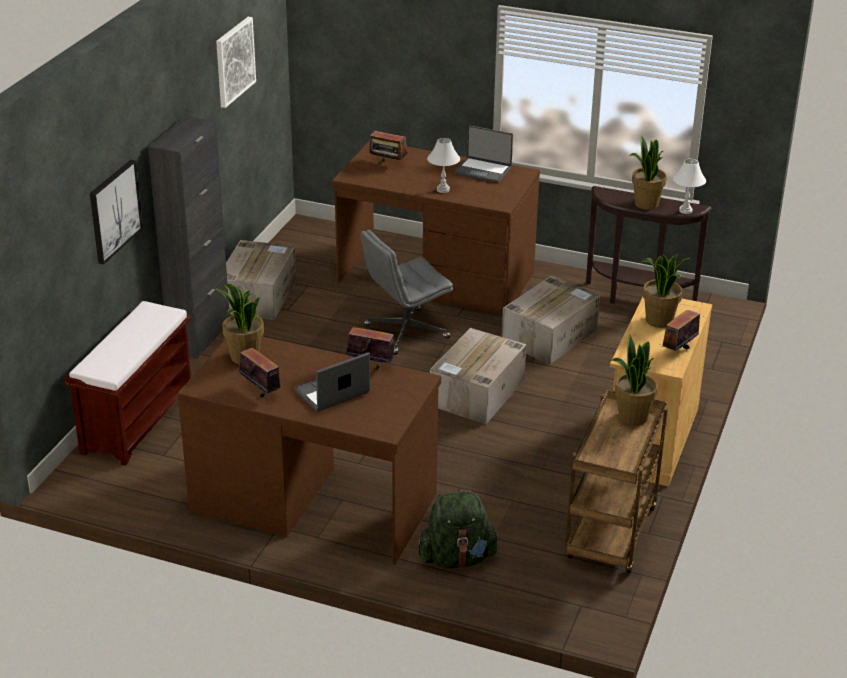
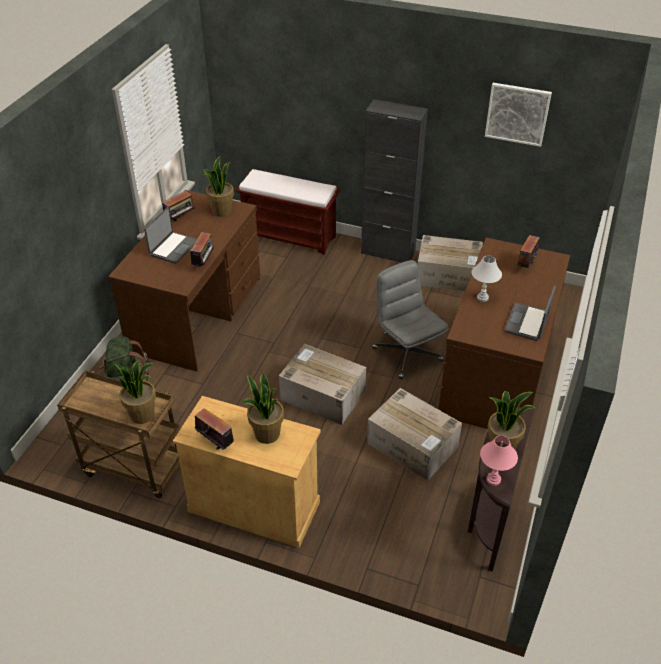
camera: 90 degrees right, 10 degrees up
picture [90,160,143,265] -> none
laptop [295,353,370,412] -> laptop turned 60 degrees clockwise [144,207,197,264]
white table lamp [673,159,706,214] -> pink table lamp [480,435,518,486]

